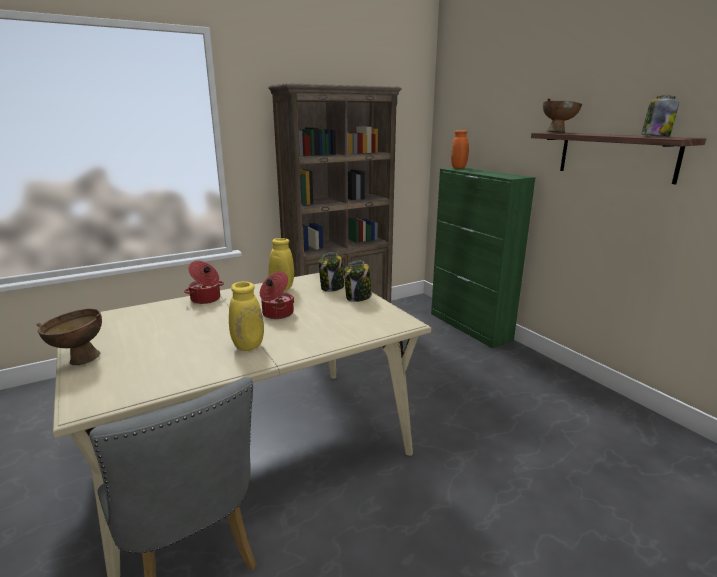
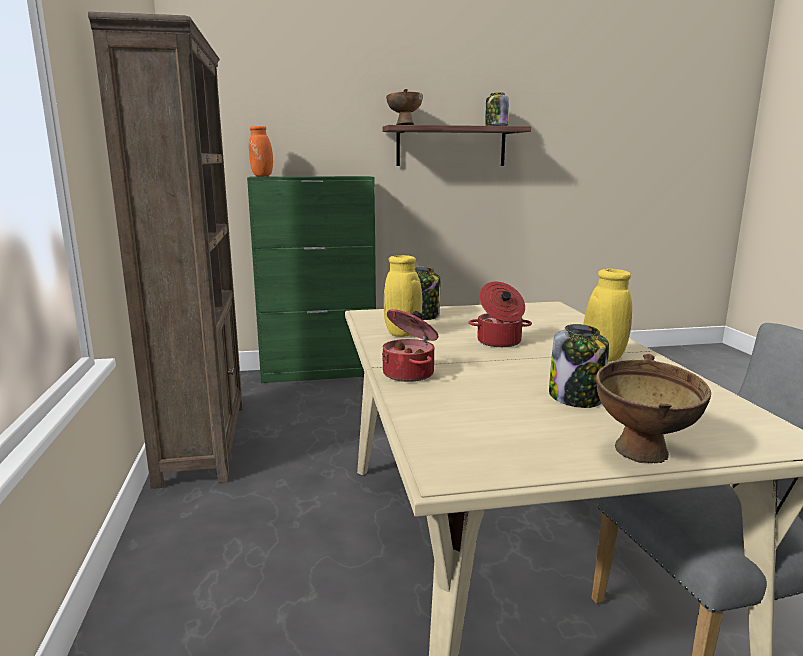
camera: 70 degrees left, 5 degrees down
jar [344,261,372,302] -> jar moved to [549,324,609,408]

